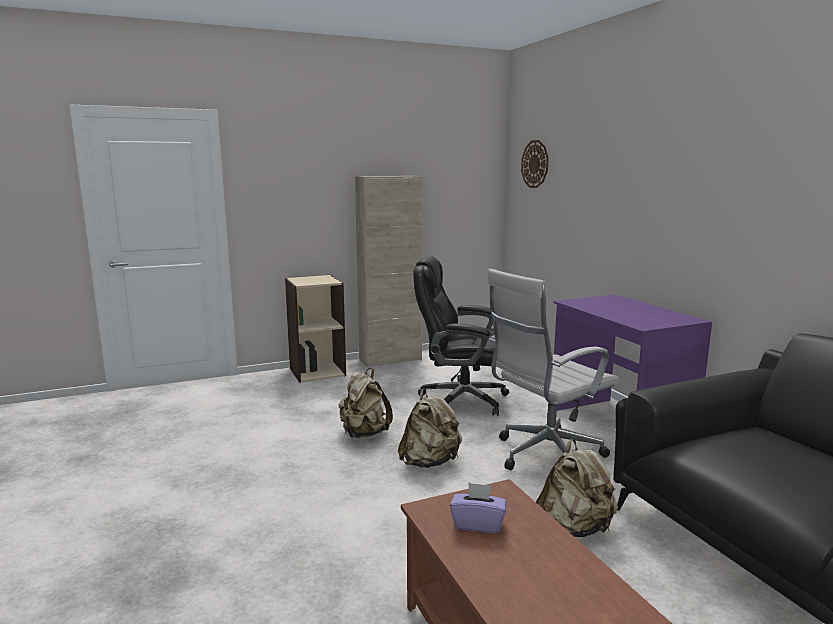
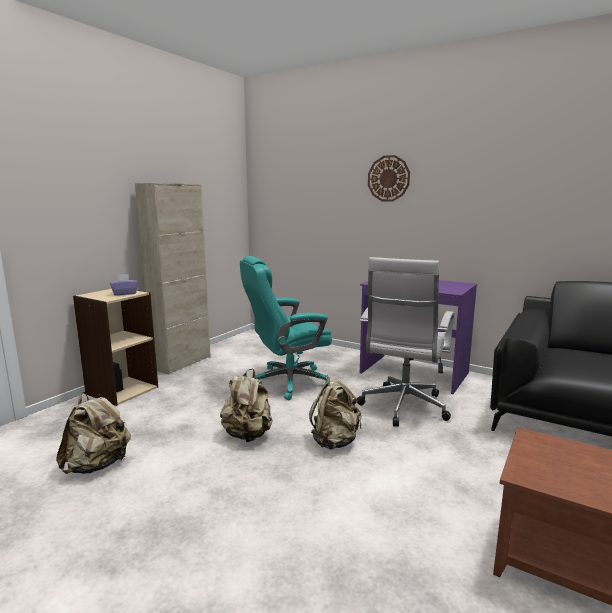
camera: 35 degrees left, 0 degrees up
black office chair [413,256,509,416] -> turquoise office chair [240,256,332,400]
purple tissue box [450,483,506,533] -> purple tissue box moved to [110,274,138,296]
wall clock [521,140,549,188] -> wall clock moved to [368,155,410,201]
beige backpack [536,439,618,537] -> beige backpack moved to [56,392,131,474]

